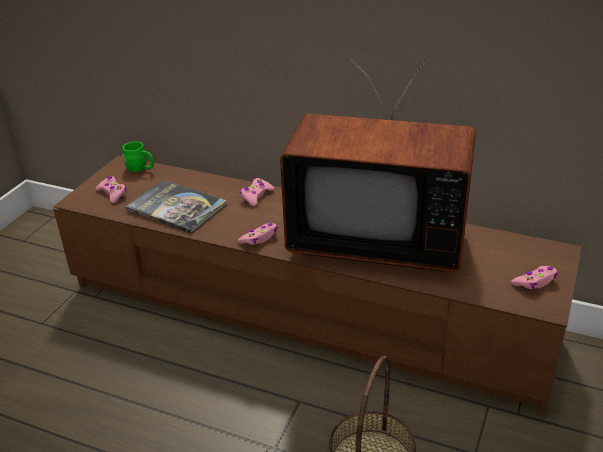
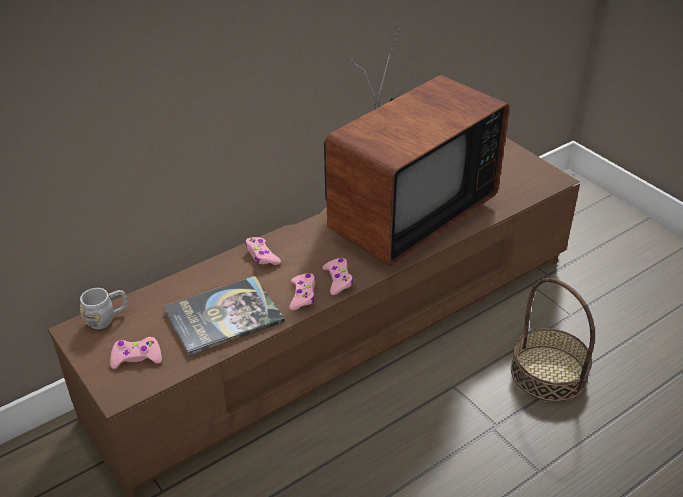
camera: 60 degrees left, 5 degrees up
green mug [123,141,154,172] -> grey mug [80,288,128,329]
pink game controller [511,266,558,289] -> pink game controller moved to [289,273,316,310]

